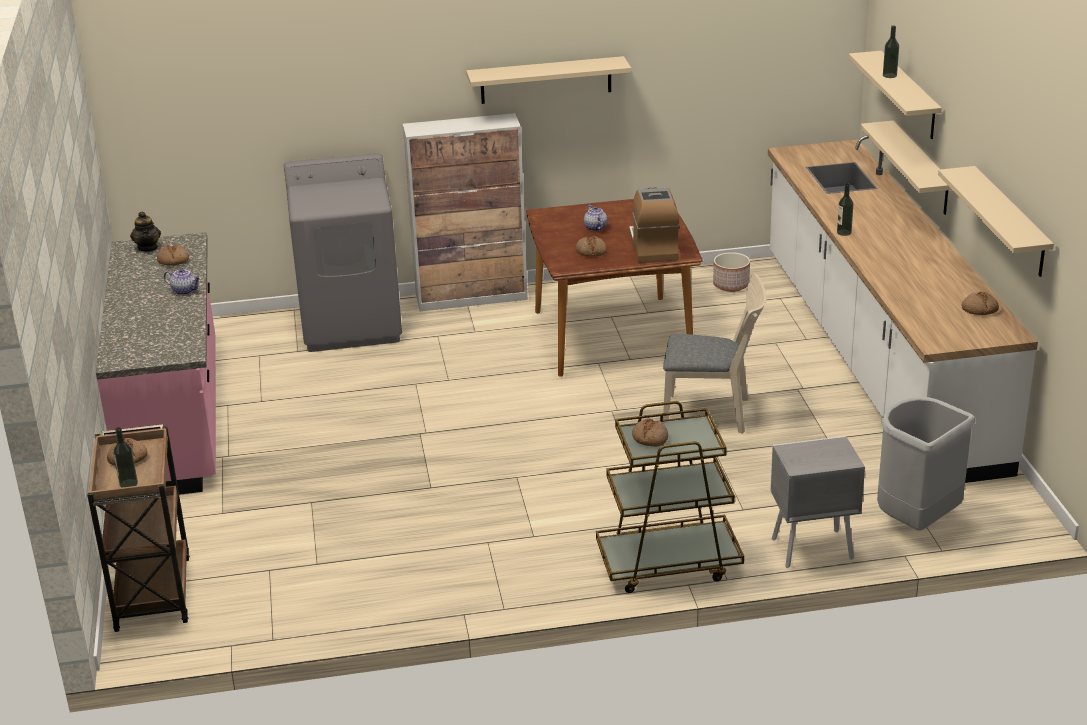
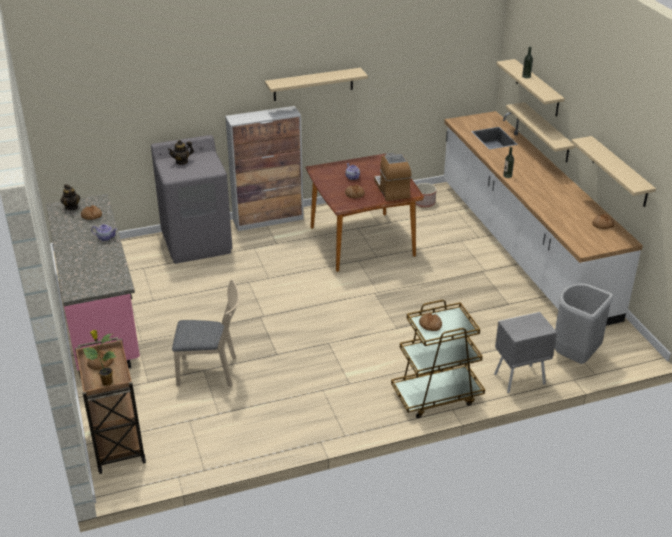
camera: 10 degrees left, 5 degrees up
bottle [113,427,138,488] -> potted plant [83,330,116,386]
beige chair [663,274,766,434] -> beige chair moved to [172,280,239,387]
none -> teapot [168,140,194,165]

